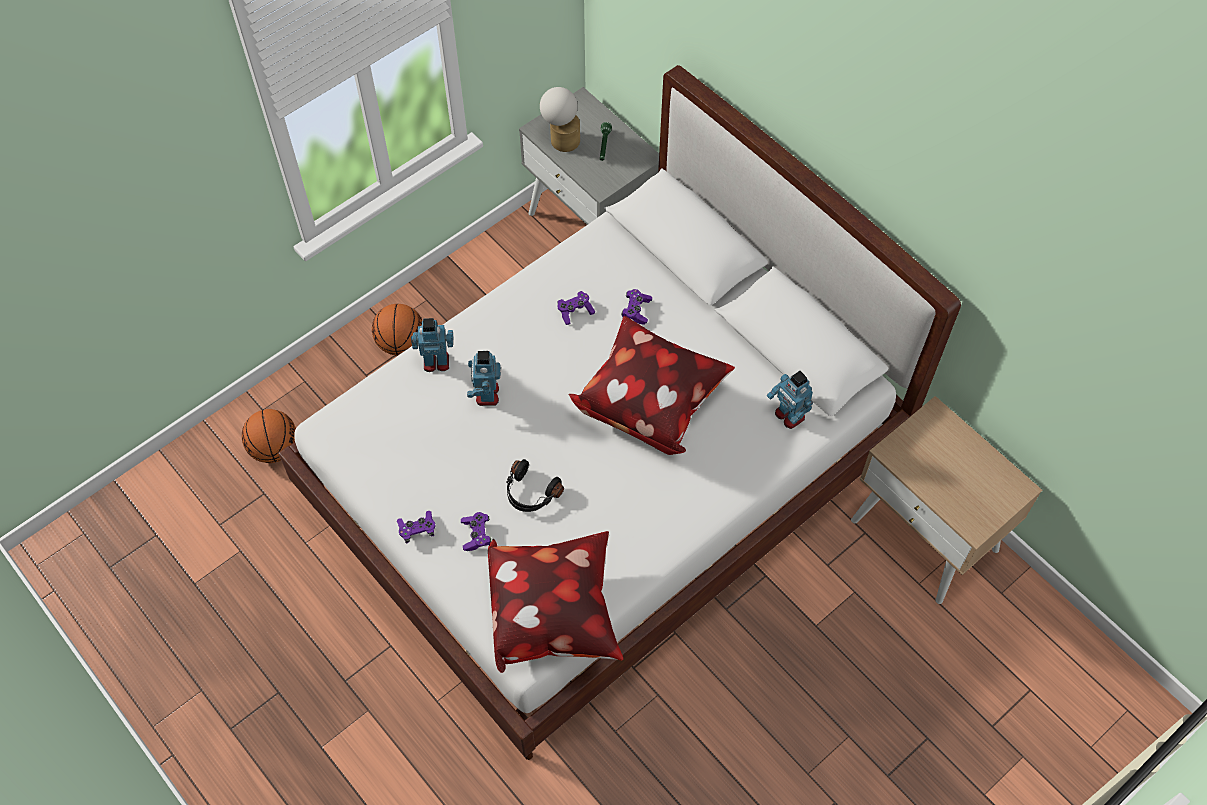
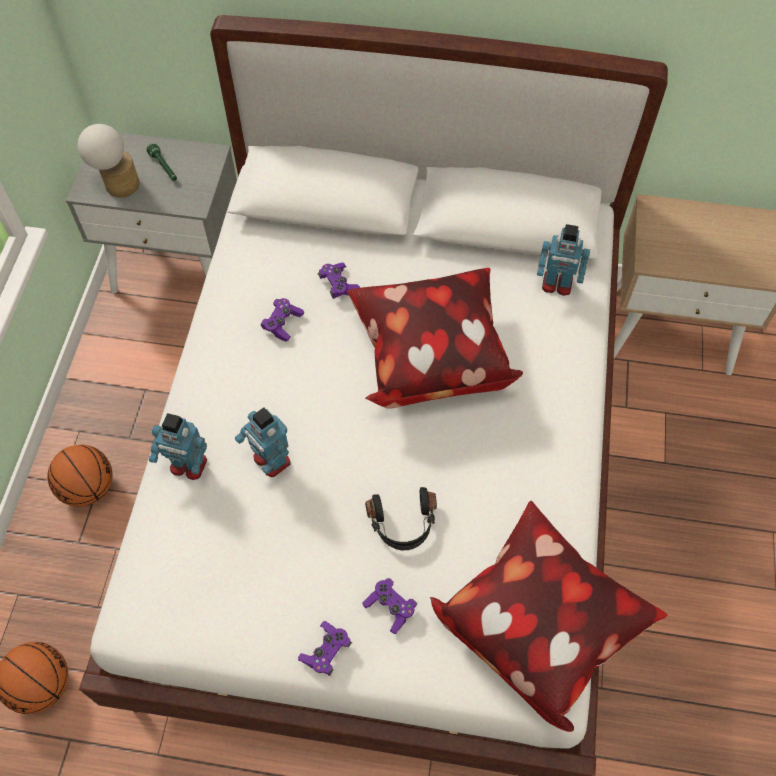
camera: 40 degrees left, 0 degrees up
toy robot [411,318,453,372] -> toy robot turned 120 degrees counterclockwise [149,413,207,480]

